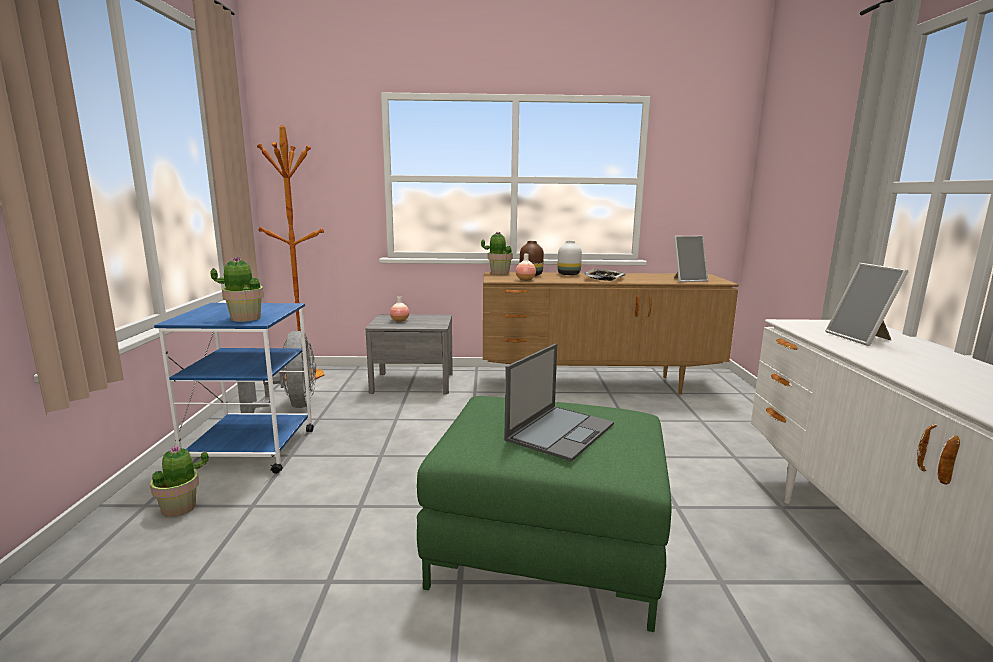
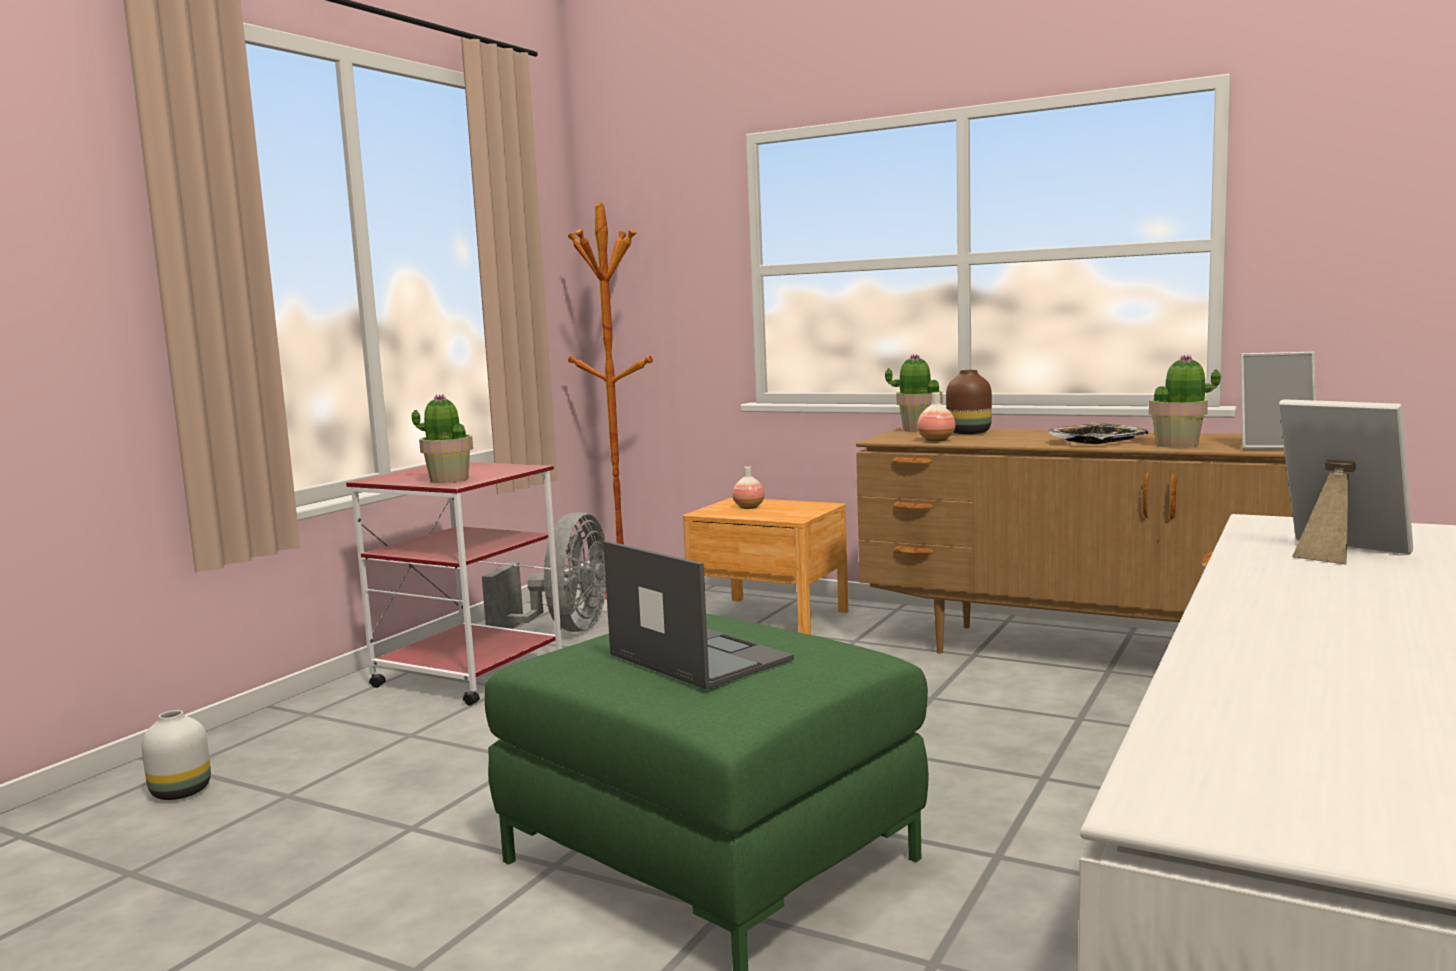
camera: 30 degrees right, 5 degrees down
potted plant [150,445,209,517] -> potted plant moved to [1149,355,1221,448]
blue cart [154,303,314,474] -> red cart [346,462,562,706]
grey nightstand [366,314,453,394] -> brown nightstand [683,498,848,635]
laptop [504,344,614,462] -> laptop turned 105 degrees counterclockwise [603,541,794,689]
white vase [558,241,582,275] -> white vase moved to [142,710,211,800]
picture frame [826,263,909,346] -> picture frame turned 120 degrees clockwise [1278,399,1413,564]

